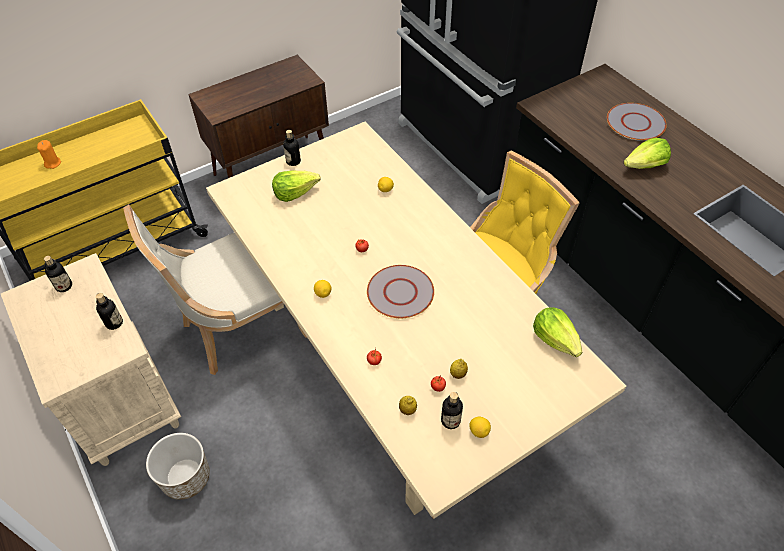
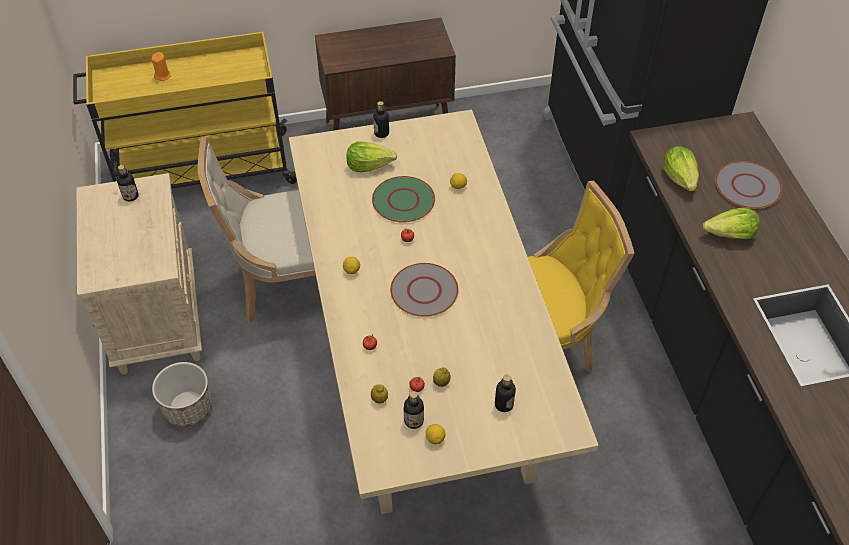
camera: 20 degrees right, 0 degrees up
bottle [96,293,123,330] -> bottle moved to [495,375,516,412]
lettuce [533,307,582,357] -> lettuce moved to [662,146,699,191]
none -> green plate [372,176,435,223]

